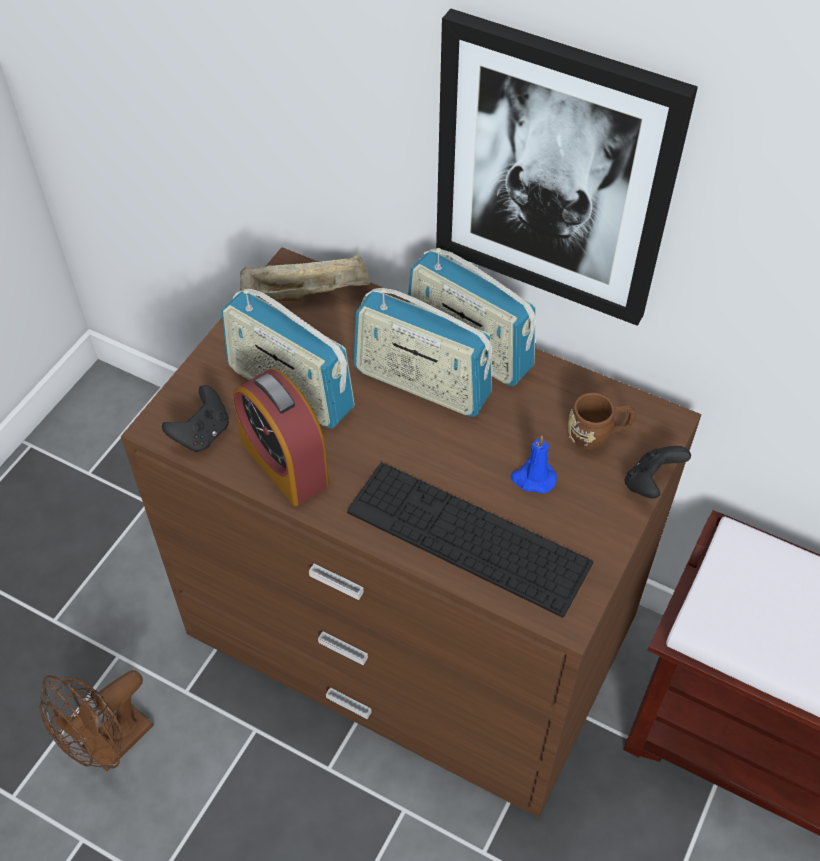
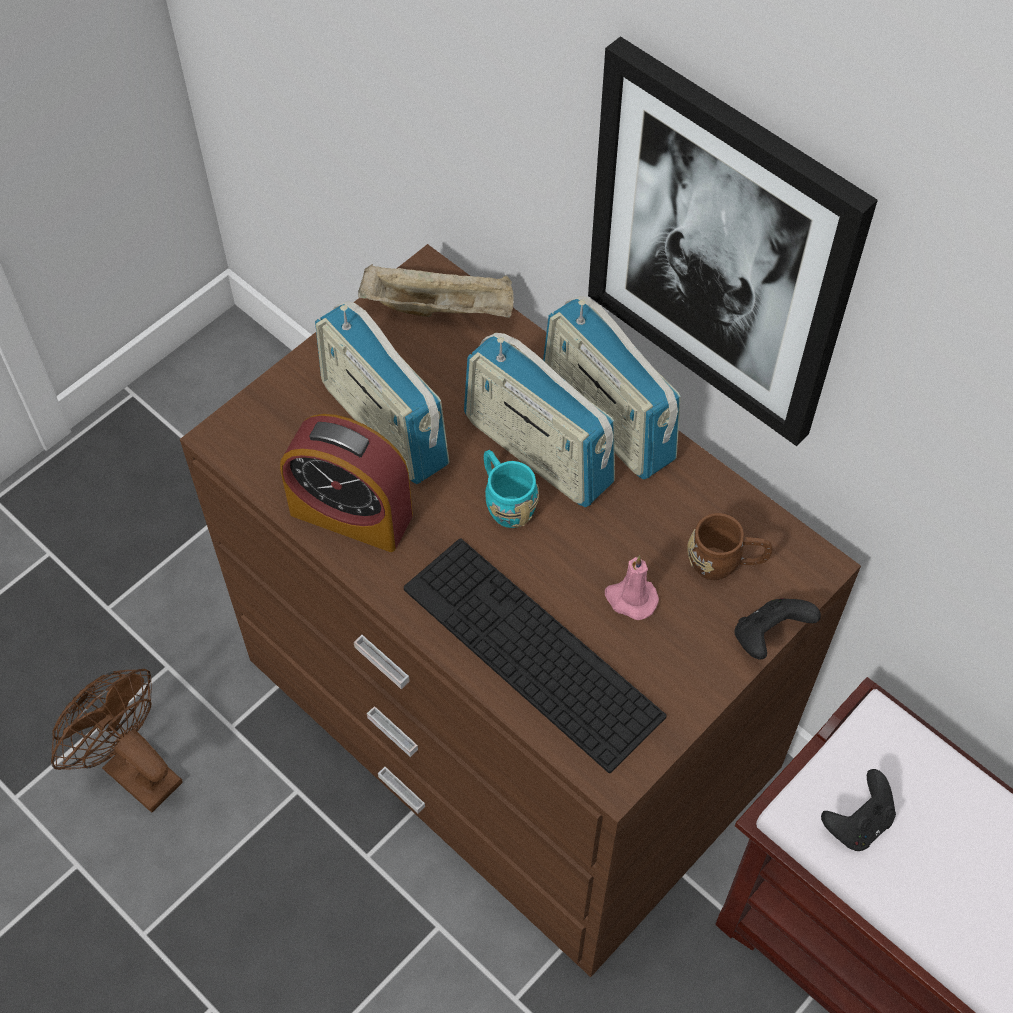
camera: 15 degrees right, 5 degrees up
brown fan [39,670,153,771] -> brown fan turned 75 degrees clockwise [51,669,182,812]
black game controller [162,385,229,452] -> black game controller moved to [821,769,896,851]
alarm clock [233,369,329,506] -> alarm clock turned 45 degrees counterclockwise [280,414,413,552]
blue candle [511,435,557,493] -> pink candle [605,556,659,620]
none -> turquoise mug [484,450,539,528]

